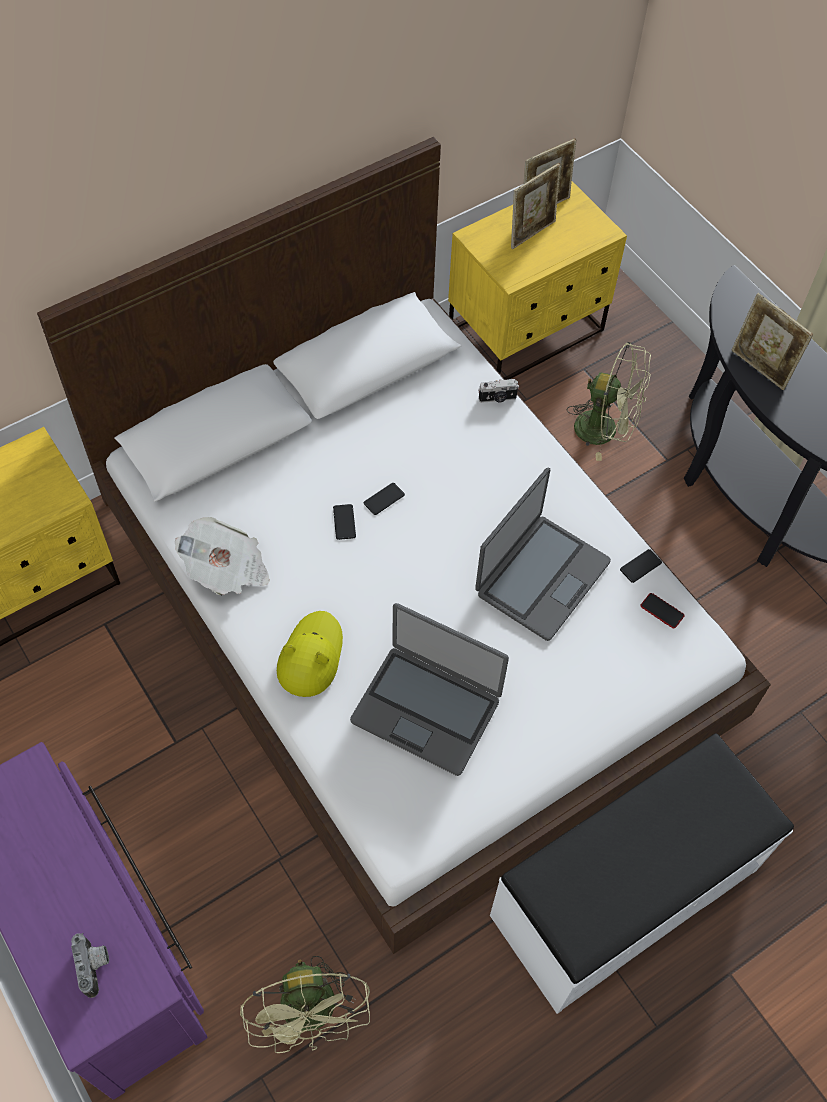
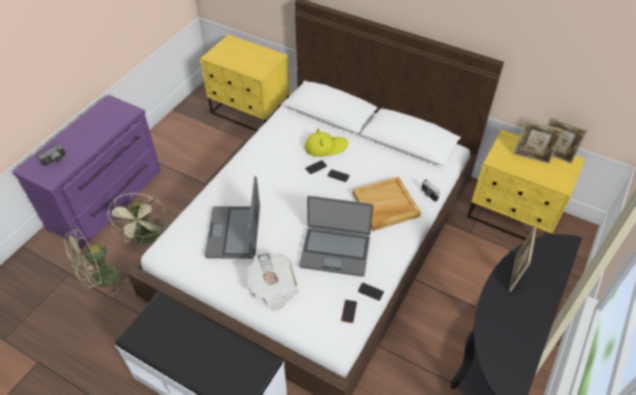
camera: 65 degrees right, 10 degrees down
newspaper [175,517,270,595] -> newspaper moved to [247,251,298,311]
yellow hat [277,611,343,697] -> yellow hat moved to [305,128,348,157]
green fan [567,342,651,461] -> green fan moved to [107,193,167,243]
none -> beige tray [353,176,421,231]

